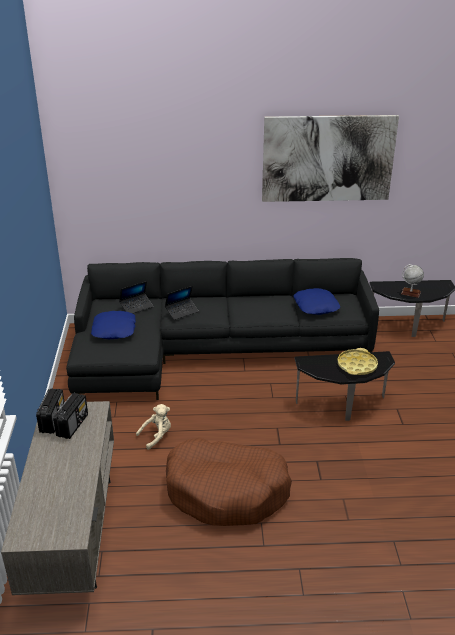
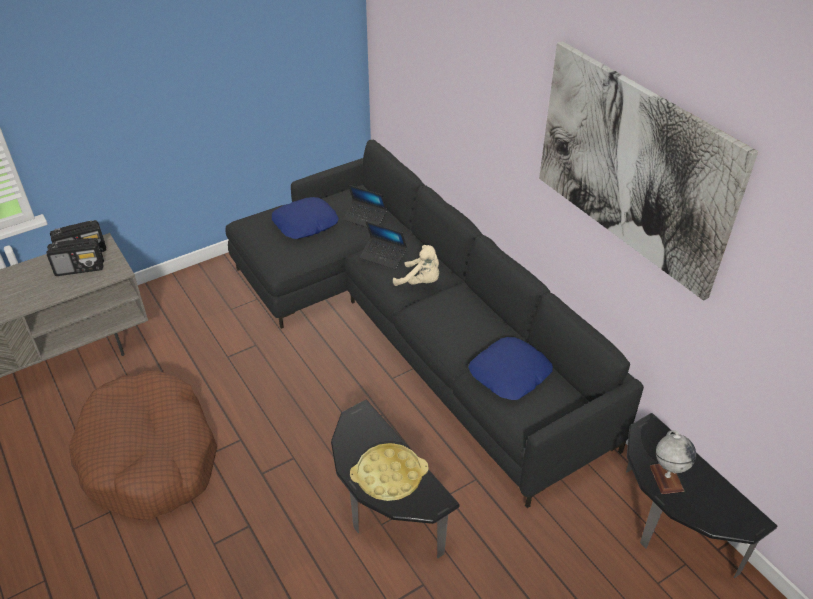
camera: 60 degrees right, 10 degrees up
beige plush toy [136,404,171,450] -> beige plush toy moved to [393,245,439,286]

